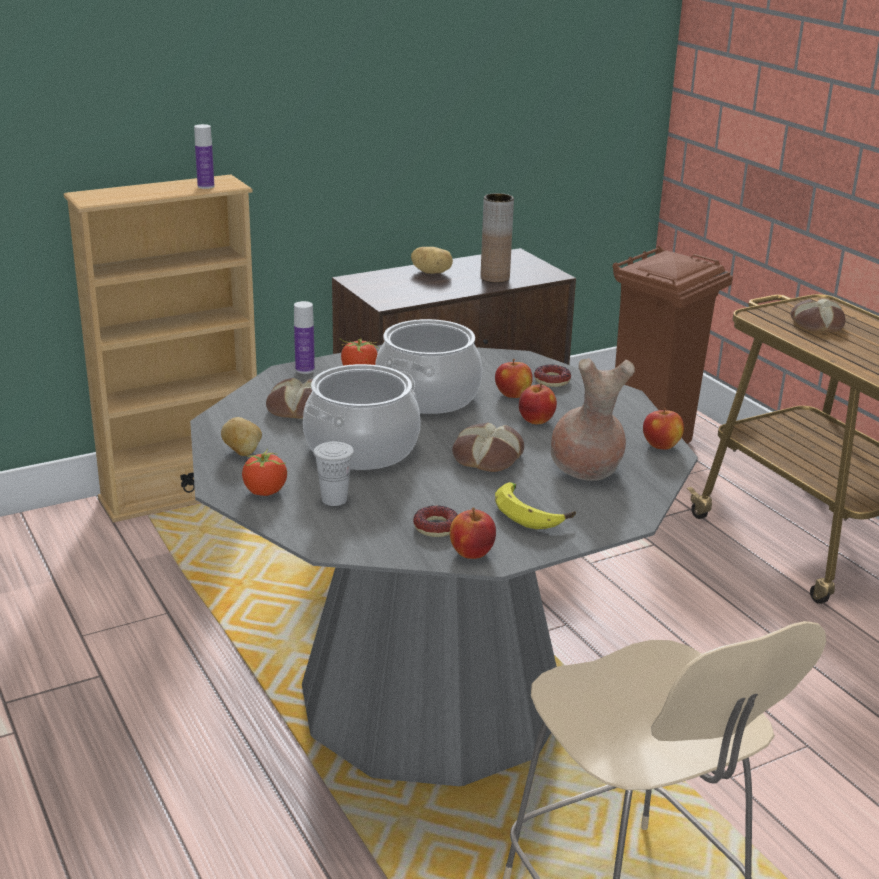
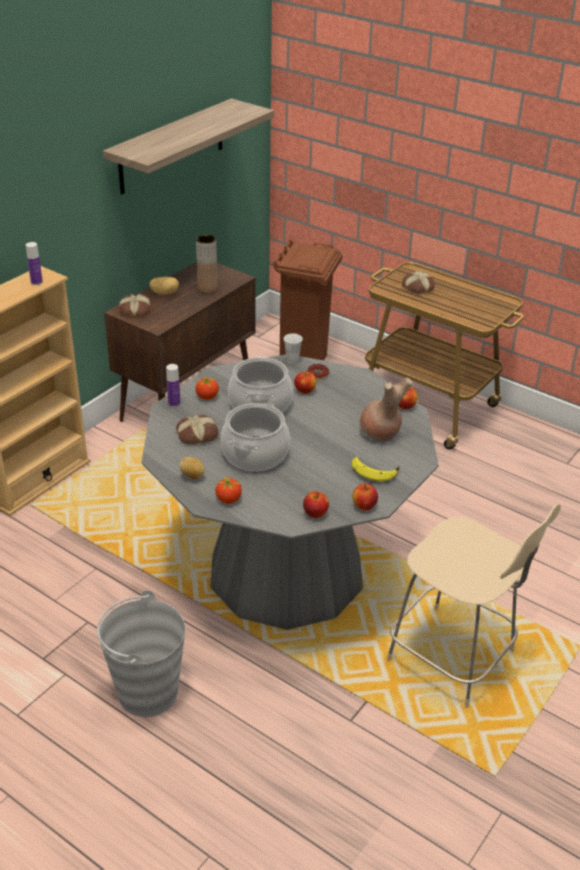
camera: 25 degrees left, 10 degrees up
white cup [313,442,354,506] -> white cup moved to [283,333,303,365]
donut [413,505,458,537] -> none
bread [452,423,524,472] -> bread moved to [119,294,151,317]
apple [519,383,557,424] -> apple moved to [303,491,329,518]
none -> grey bucket [97,590,185,717]
none -> shelf [103,98,274,195]

